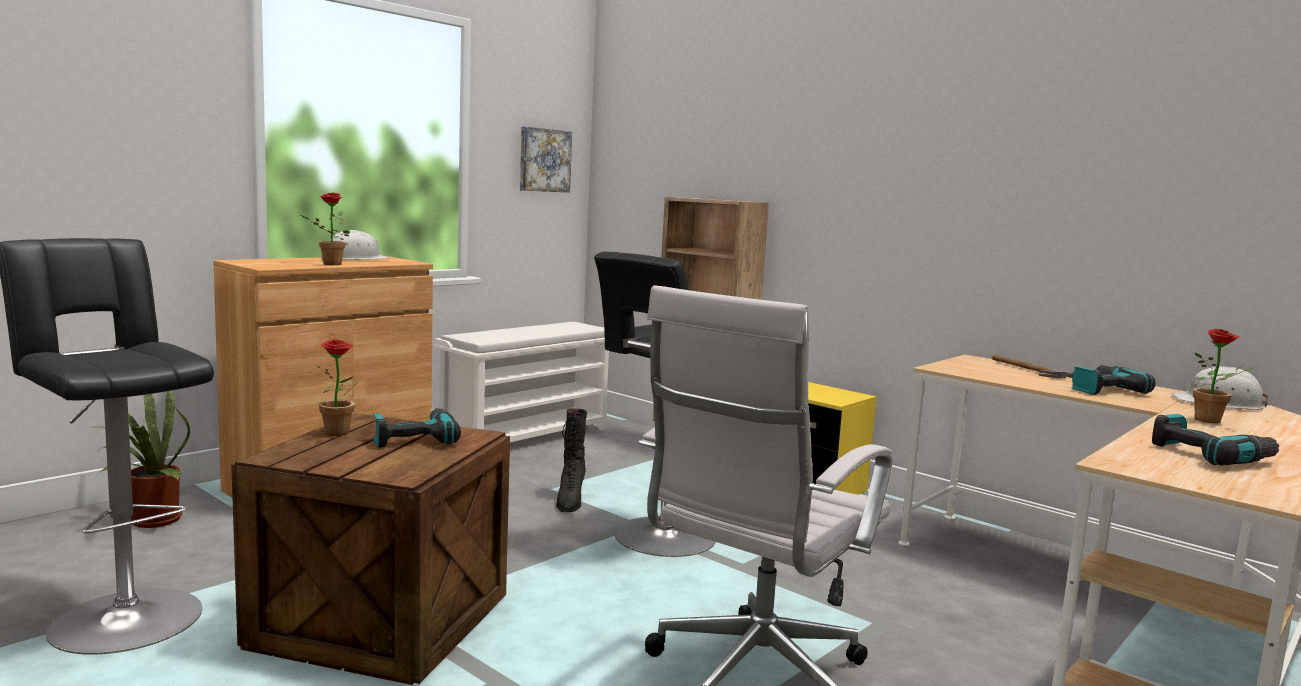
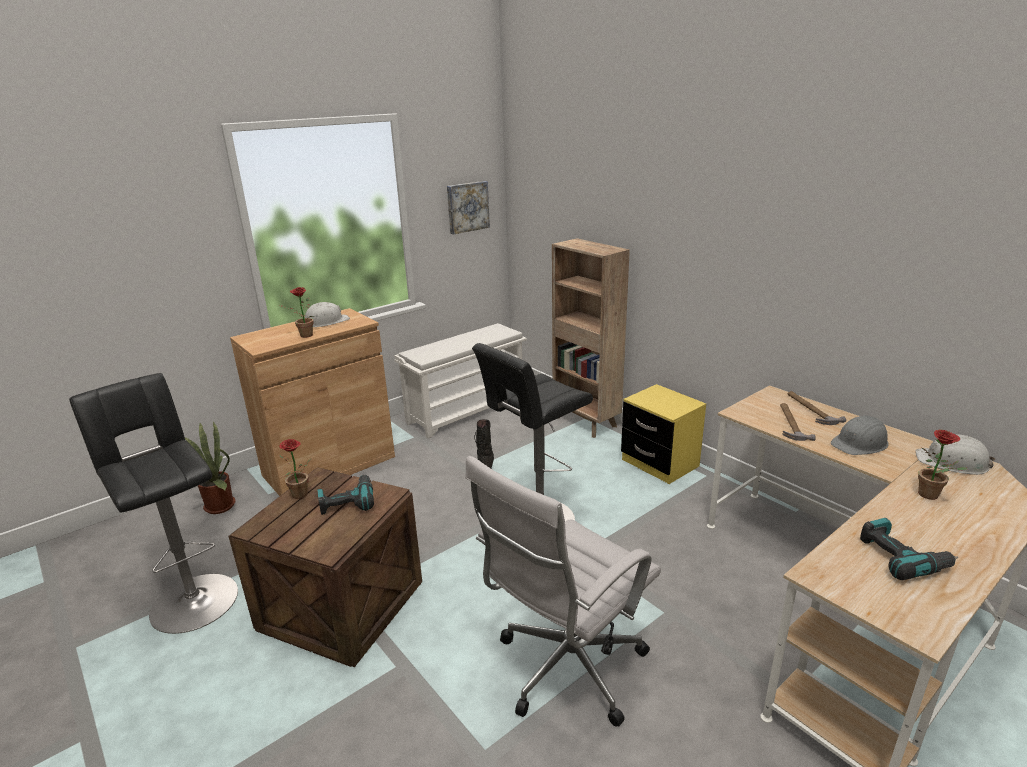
camera: 10 degrees right, 15 degrees up
power drill [1072,365,1156,395] -> grey hard hat [831,415,889,455]
none -> hammer [780,403,816,441]

